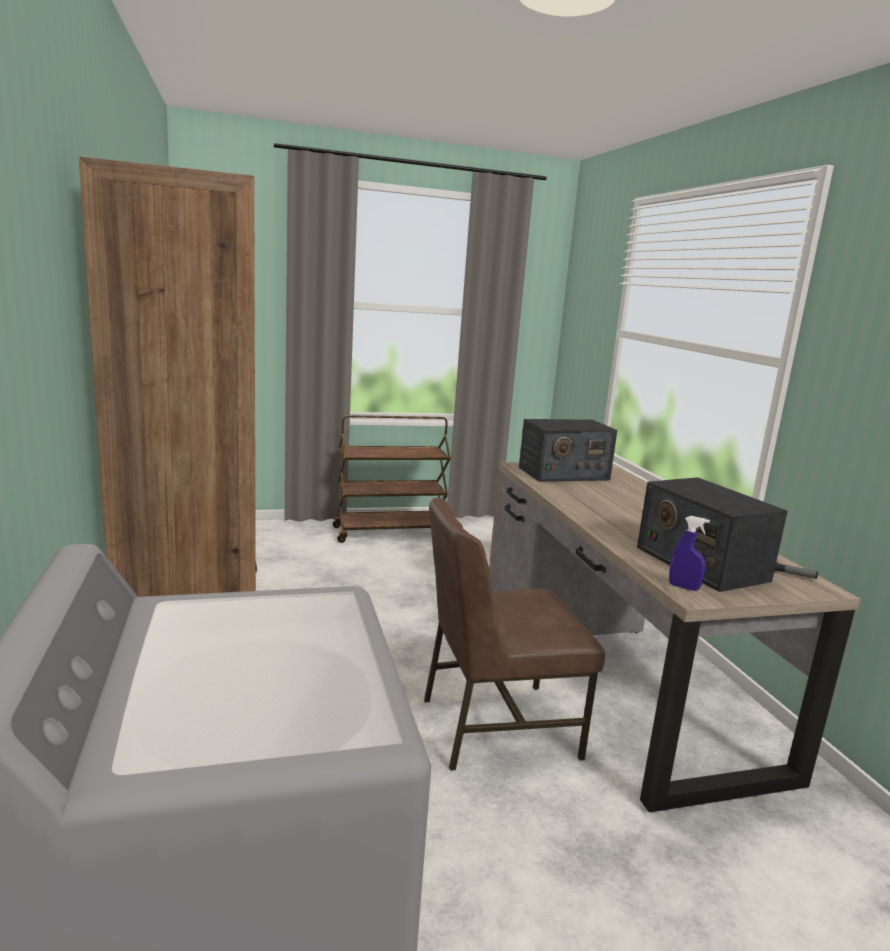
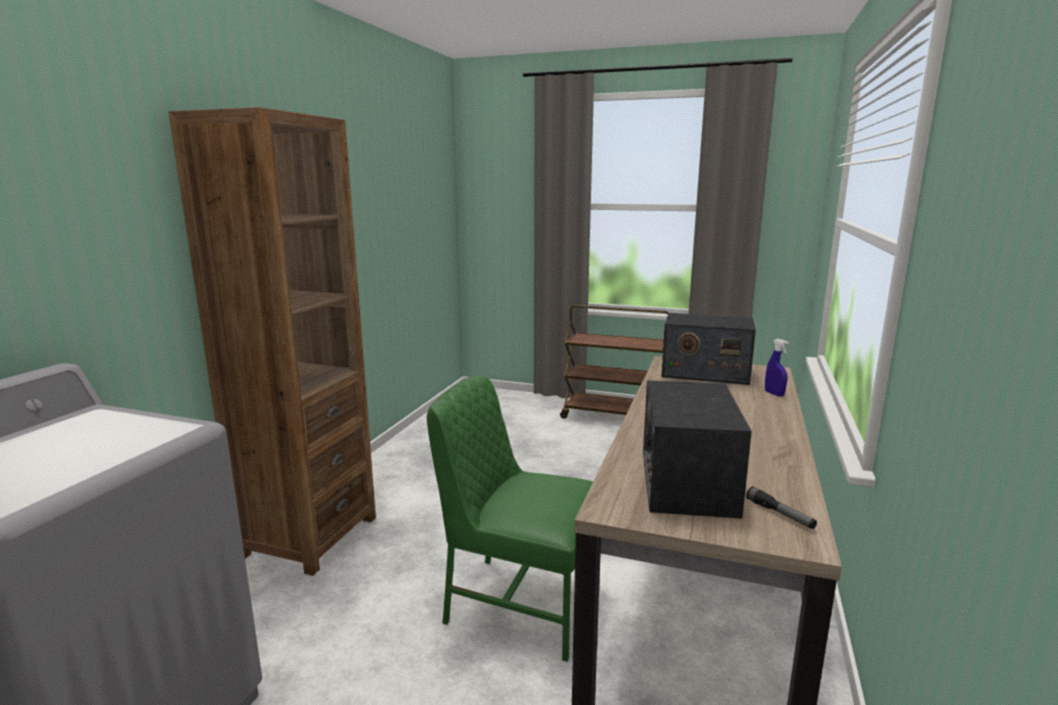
camera: 35 degrees right, 0 degrees up
brown chair [424,498,605,771] -> green chair [427,375,593,662]
blue spray bottle [669,516,710,591] -> blue spray bottle moved to [765,339,789,397]

